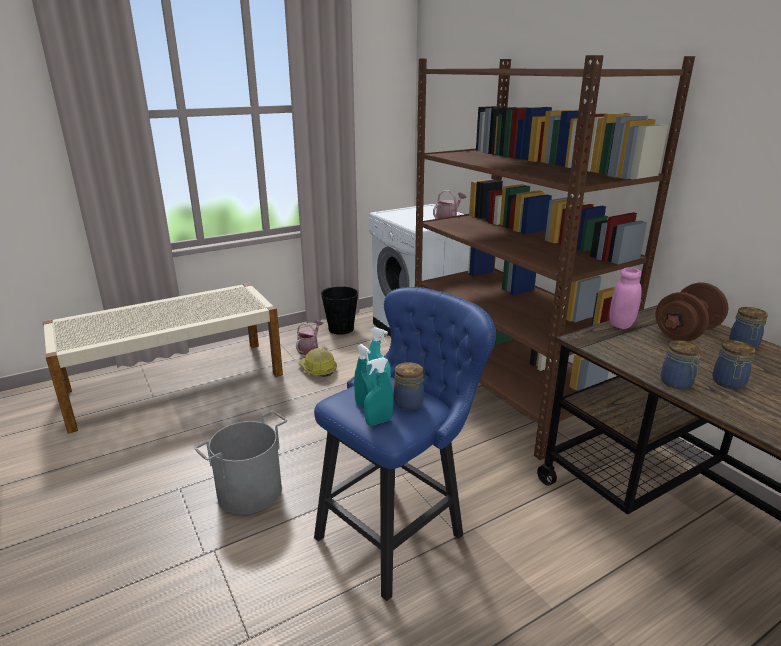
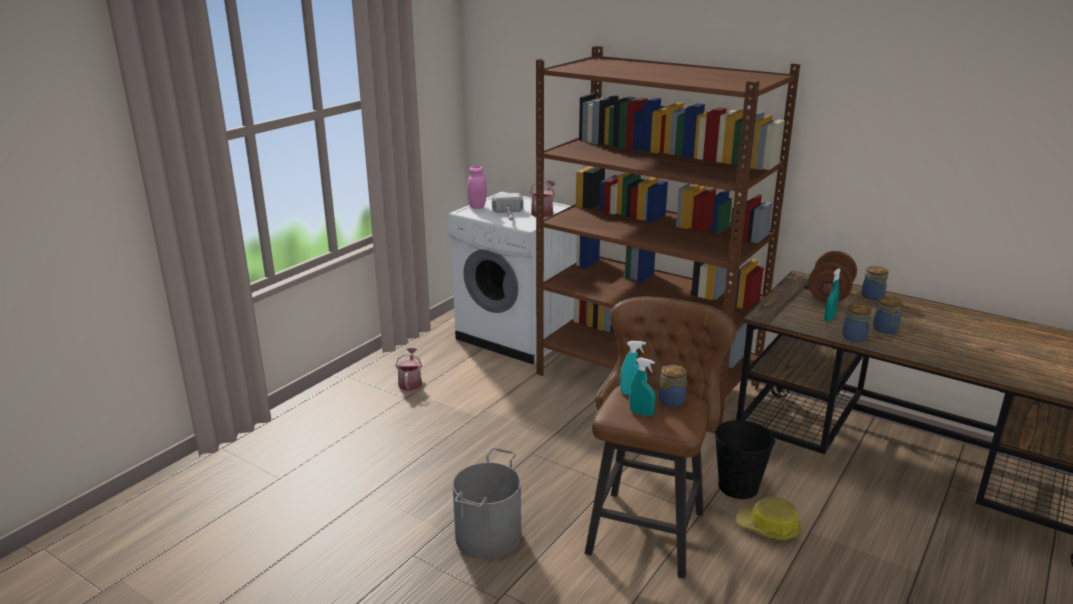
camera: 25 degrees left, 0 degrees up
beige bench [43,283,283,434] -> none
hard hat [298,348,337,377] -> hard hat moved to [737,497,801,540]
blue stool [314,287,496,601] -> brown stool [584,296,736,579]
black bucket [321,286,358,335] -> black bucket moved to [715,420,776,499]
turquoise spray bottle [364,357,394,425] -> turquoise spray bottle moved to [824,268,841,321]
pink jar [610,267,642,329] -> pink jar moved to [468,165,487,209]
none -> hammer [492,193,523,221]

